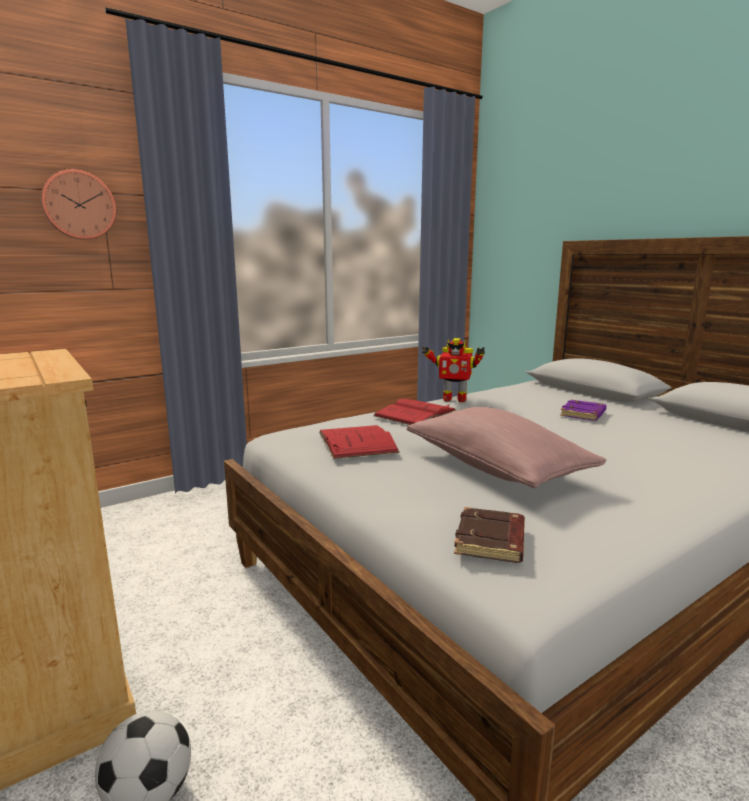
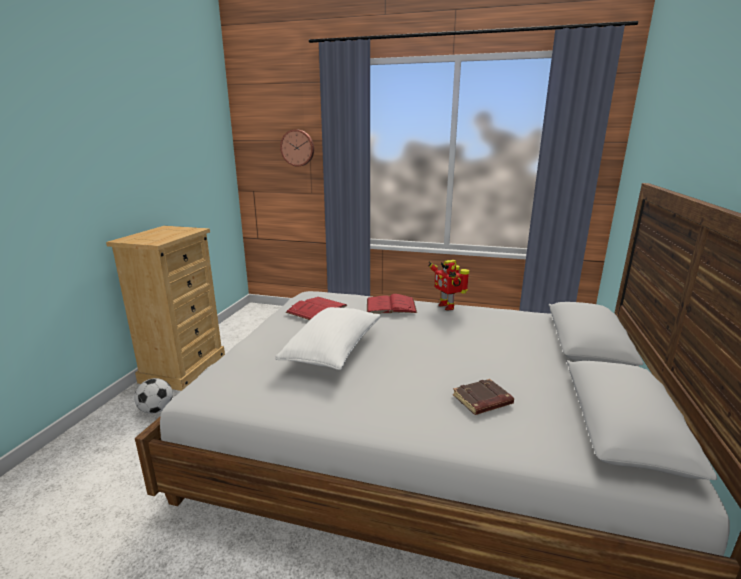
camera: 50 degrees right, 5 degrees up
pink pillow [407,407,606,488] -> white pillow [276,307,381,370]
brown book [454,507,525,563] -> brown book moved to [453,379,514,415]
purple book [560,399,606,421] -> none

